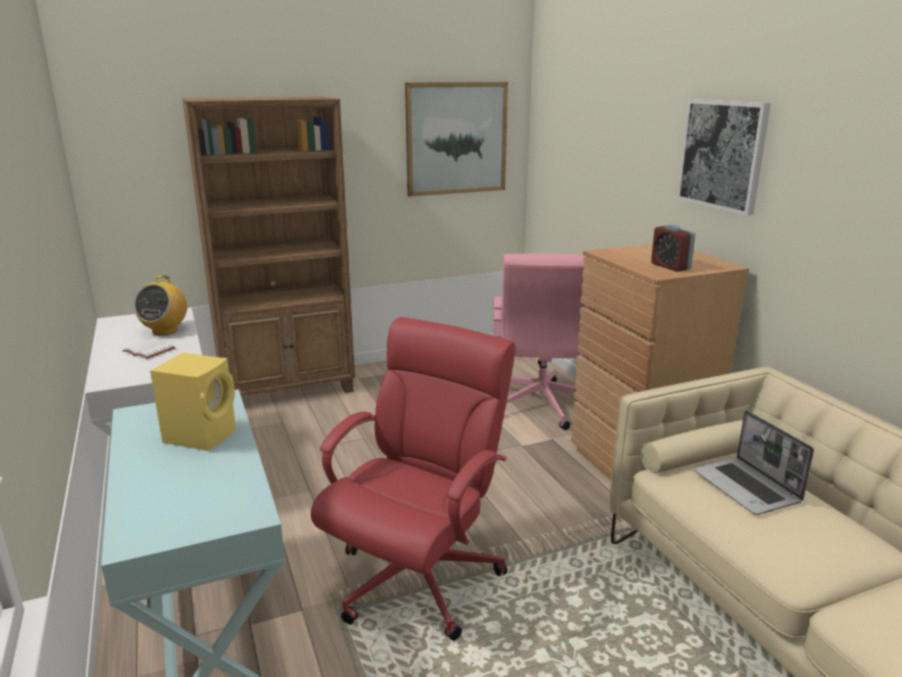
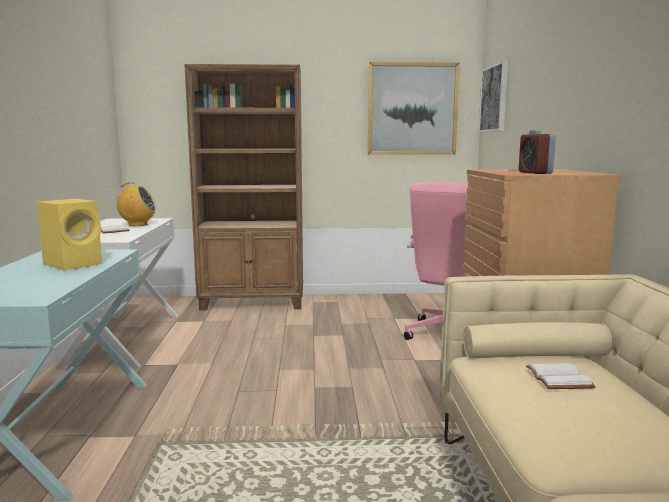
camera: 20 degrees right, 10 degrees down
radio [134,275,187,335] -> radio turned 120 degrees counterclockwise [112,182,156,226]
red office chair [311,317,515,641] -> none
picture [677,99,771,216] -> picture moved to [479,60,508,132]
laptop [694,410,814,515] -> white book [526,363,596,389]

